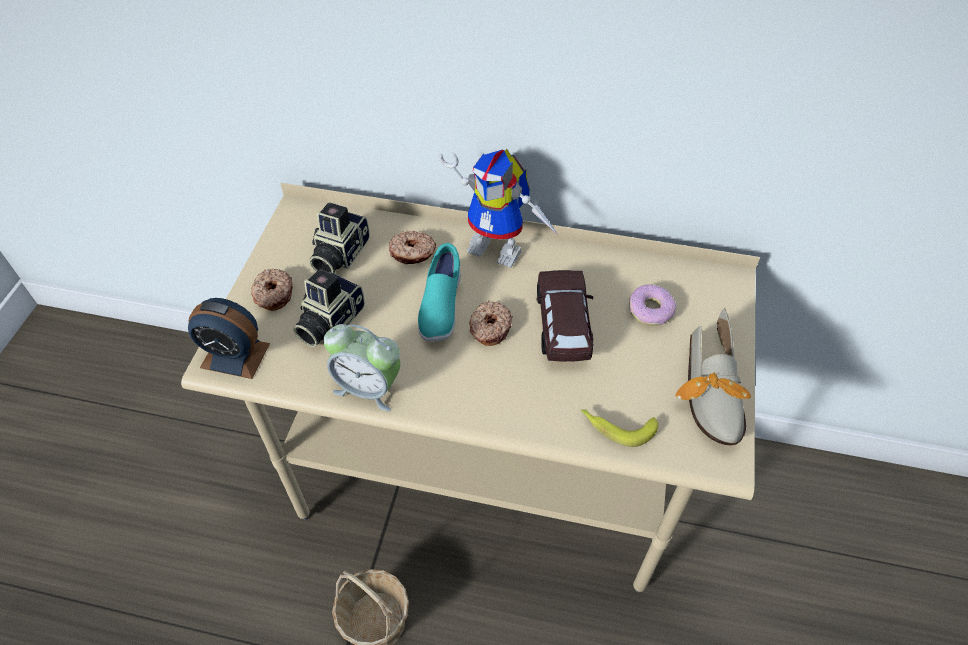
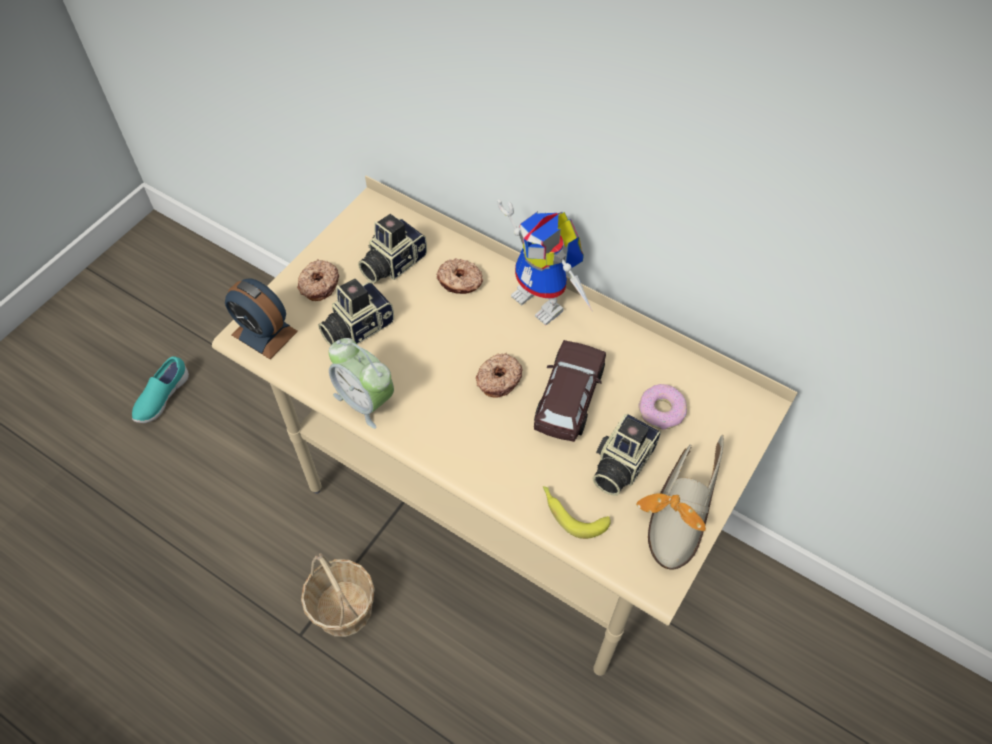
camera: 20 degrees right, 5 degrees up
turquoise shoe [418,243,461,342] -> turquoise shoe moved to [132,356,189,423]
none -> camera [593,414,661,496]

